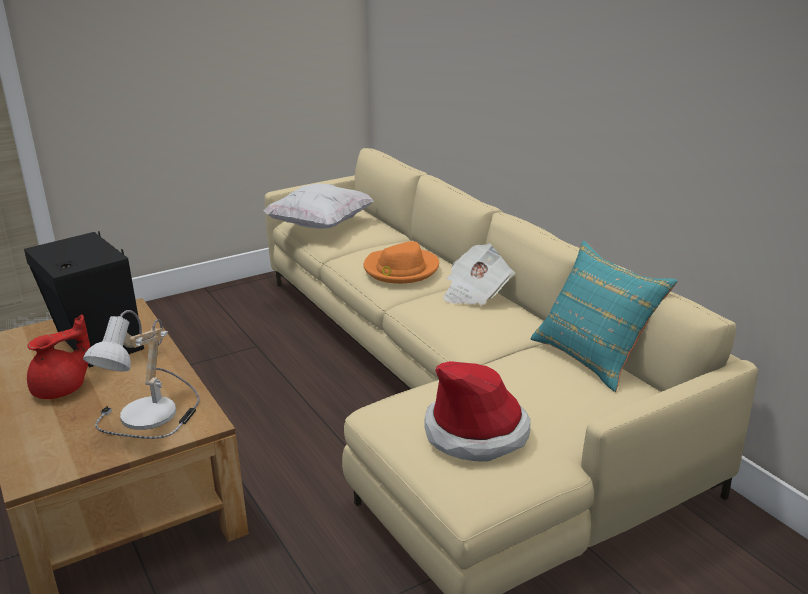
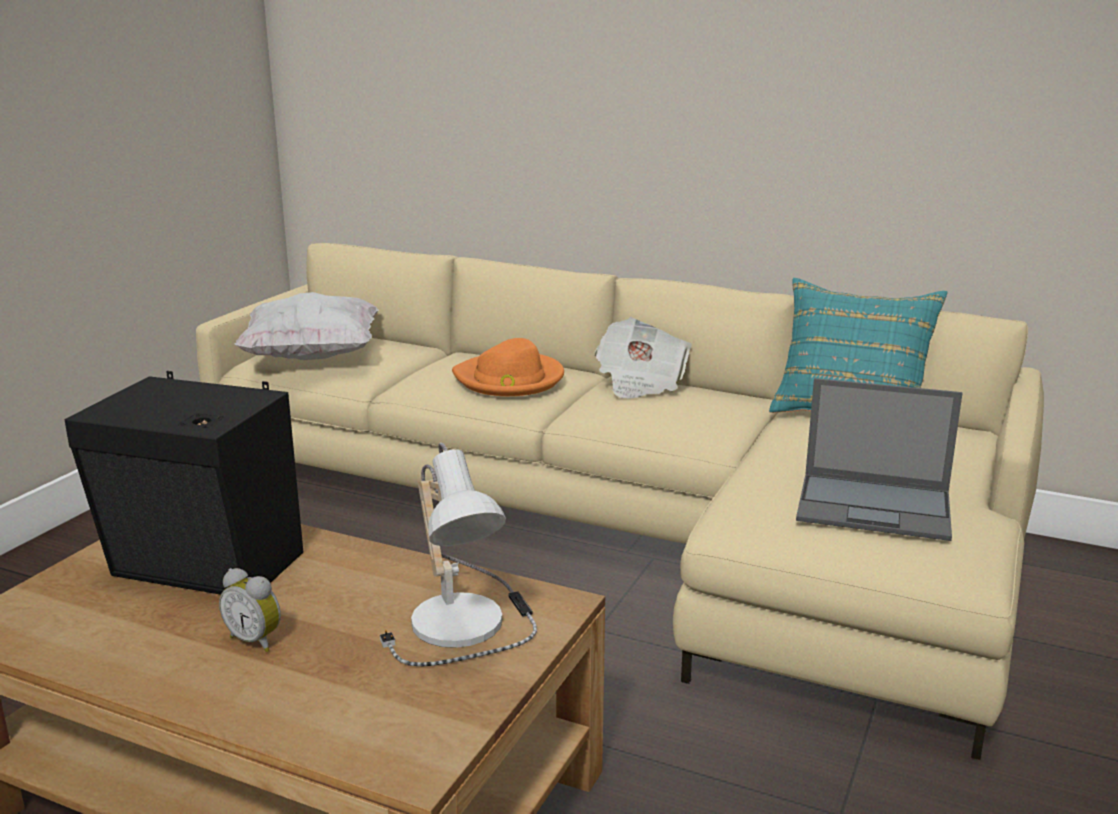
camera: 35 degrees left, 5 degrees down
red teapot [27,314,90,399] -> alarm clock [219,568,281,652]
hat [424,361,531,461] -> laptop [796,378,963,541]

